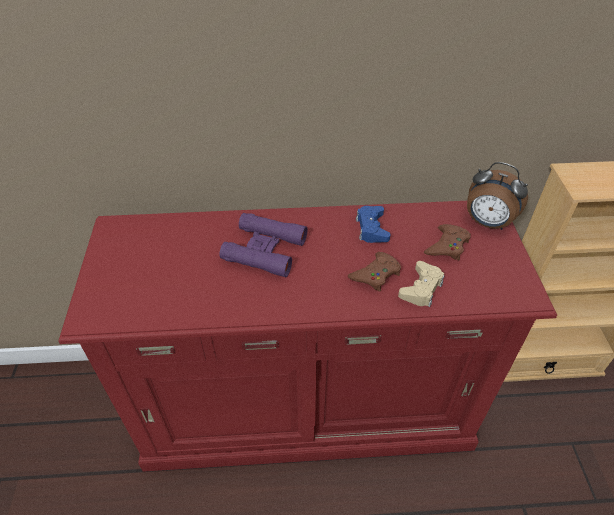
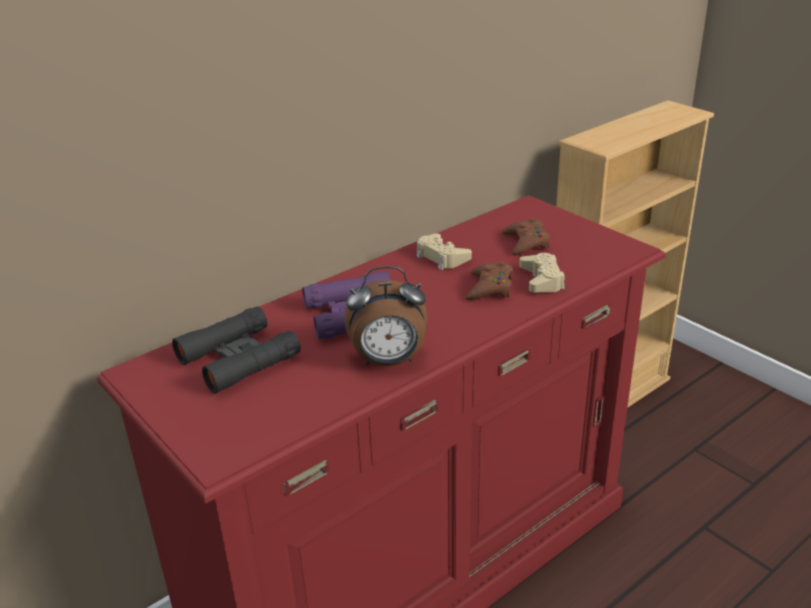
camera: 35 degrees left, 15 degrees down
blue game controller [356,206,390,243] -> beige game controller [416,233,472,270]
alarm clock [467,162,528,230] -> alarm clock moved to [344,266,428,366]
none -> black binoculars [172,306,301,394]

